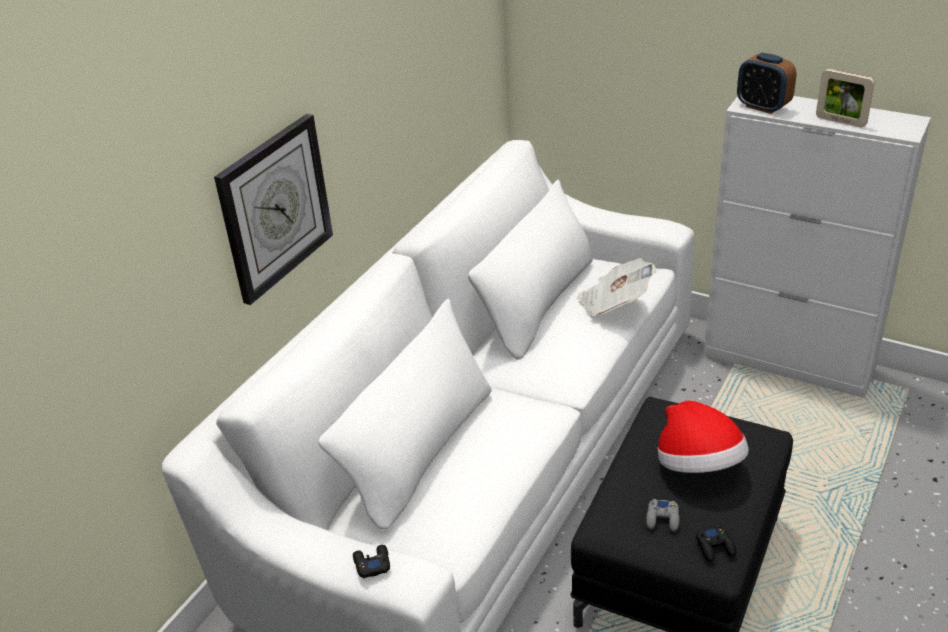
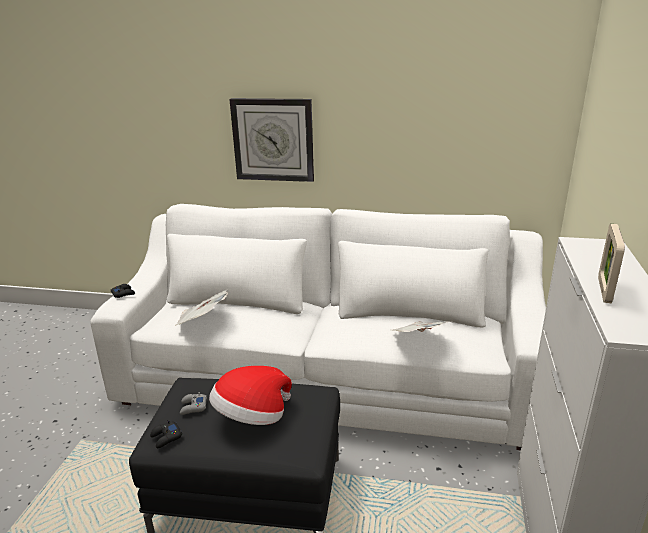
camera: 70 degrees right, 10 degrees down
alarm clock [737,53,797,114] -> none
none -> newspaper [175,289,228,326]

